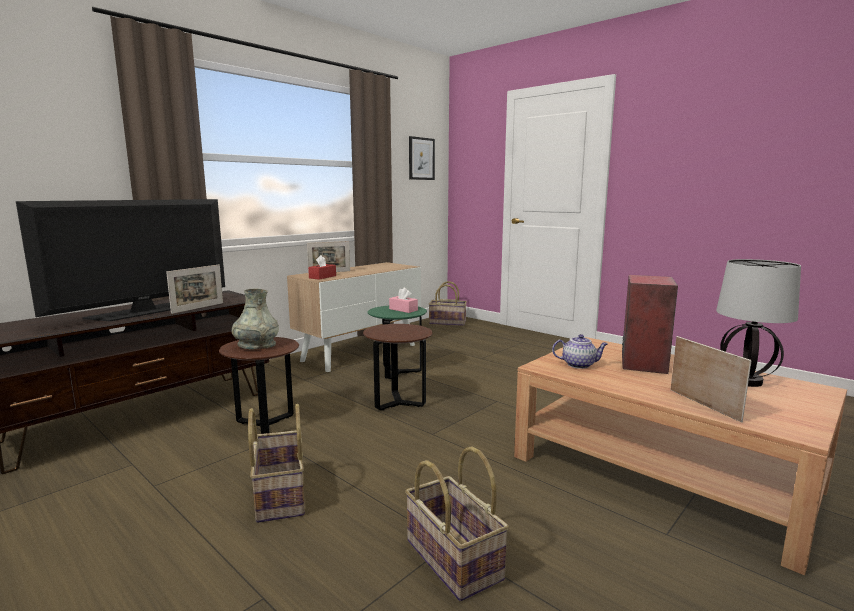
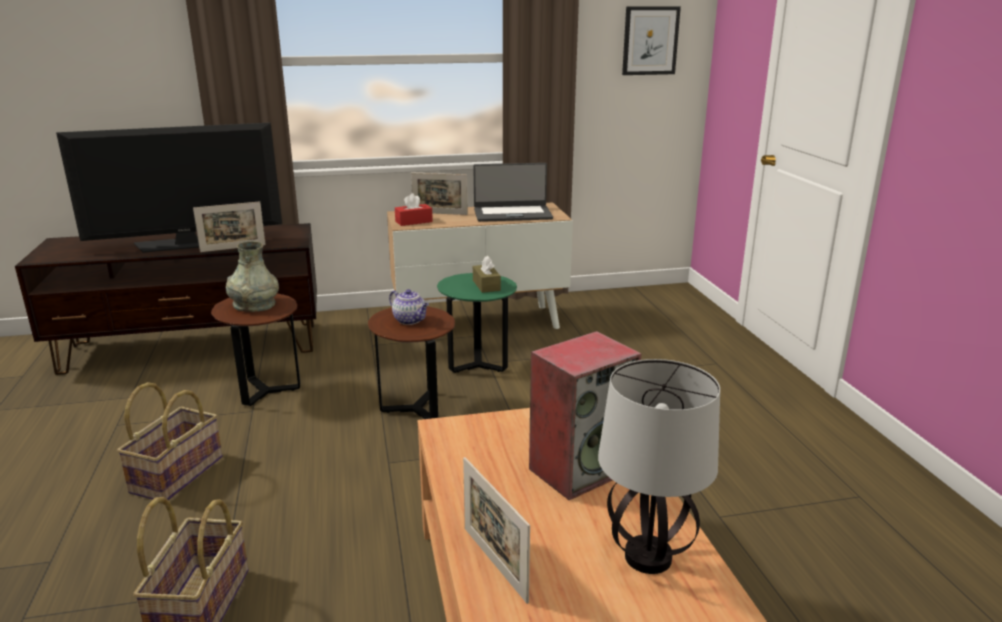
camera: 35 degrees right, 10 degrees up
pink tissue box [389,288,418,313] -> brown tissue box [473,256,501,293]
basket [429,281,467,326] -> none
teapot [552,334,608,369] -> teapot moved to [389,289,429,325]
picture frame [670,336,752,422] -> picture frame turned 135 degrees clockwise [463,457,530,604]
none -> laptop [473,163,553,222]

